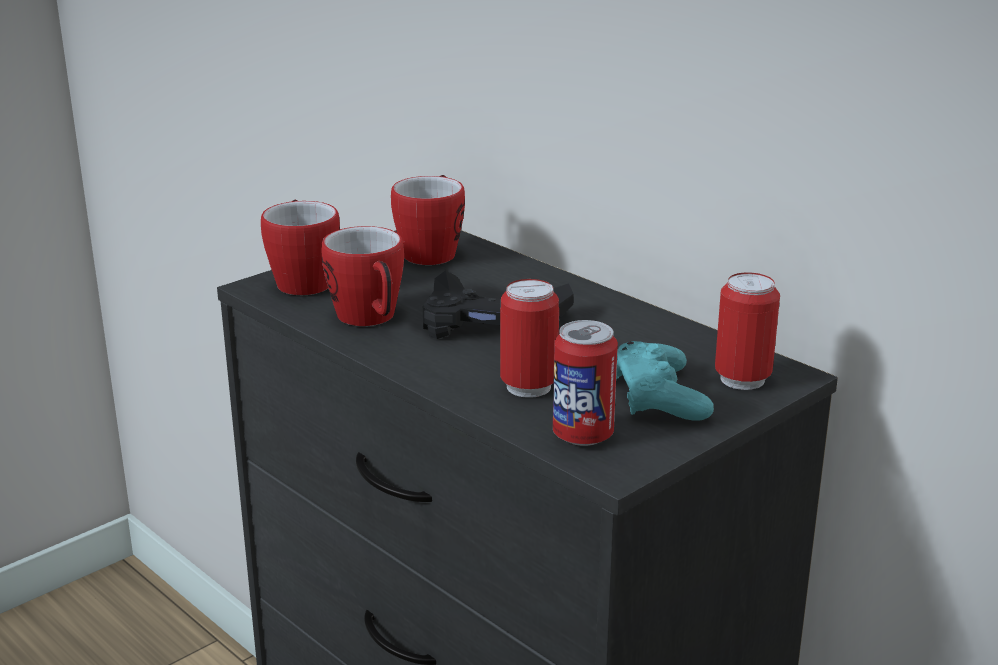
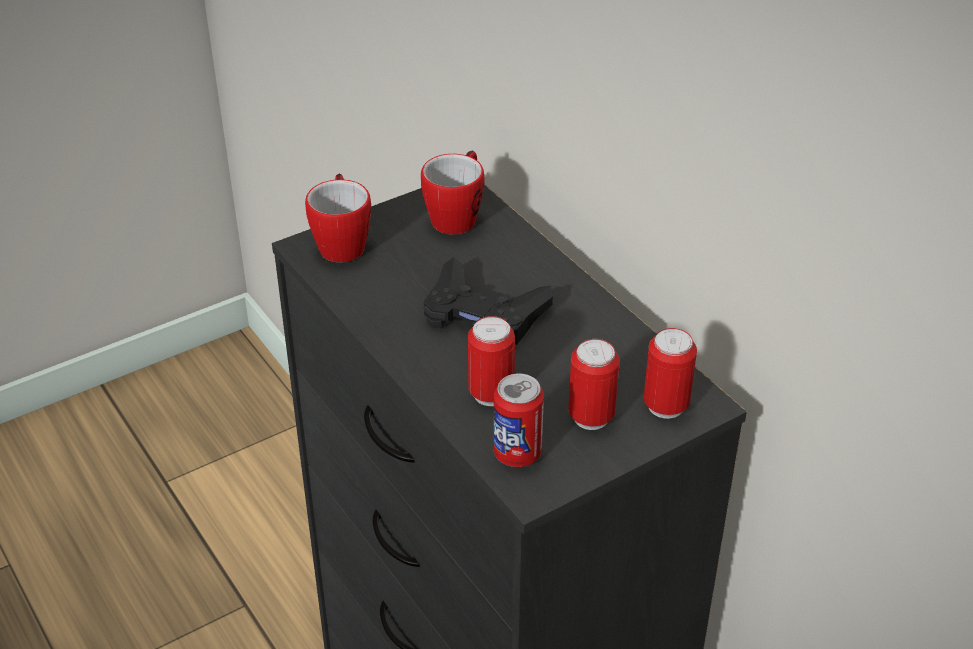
camera: 10 degrees right, 15 degrees up
mug [321,226,404,326] -> none
turquoise game controller [616,341,714,421] -> can [568,339,620,430]

